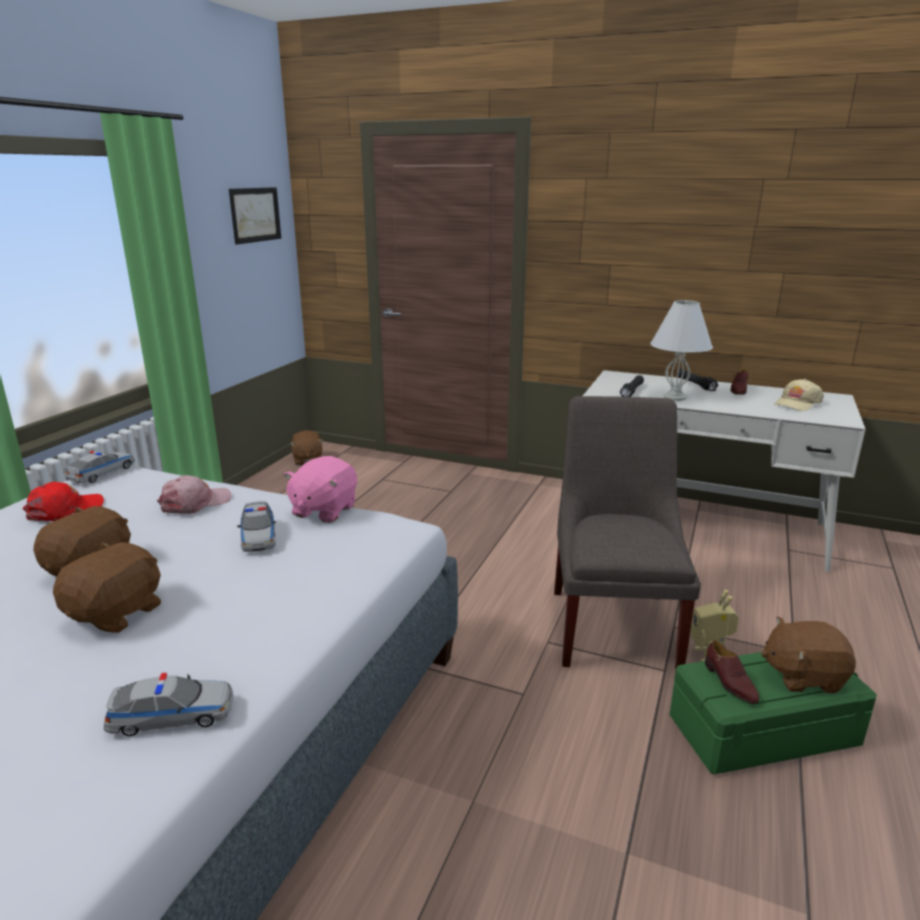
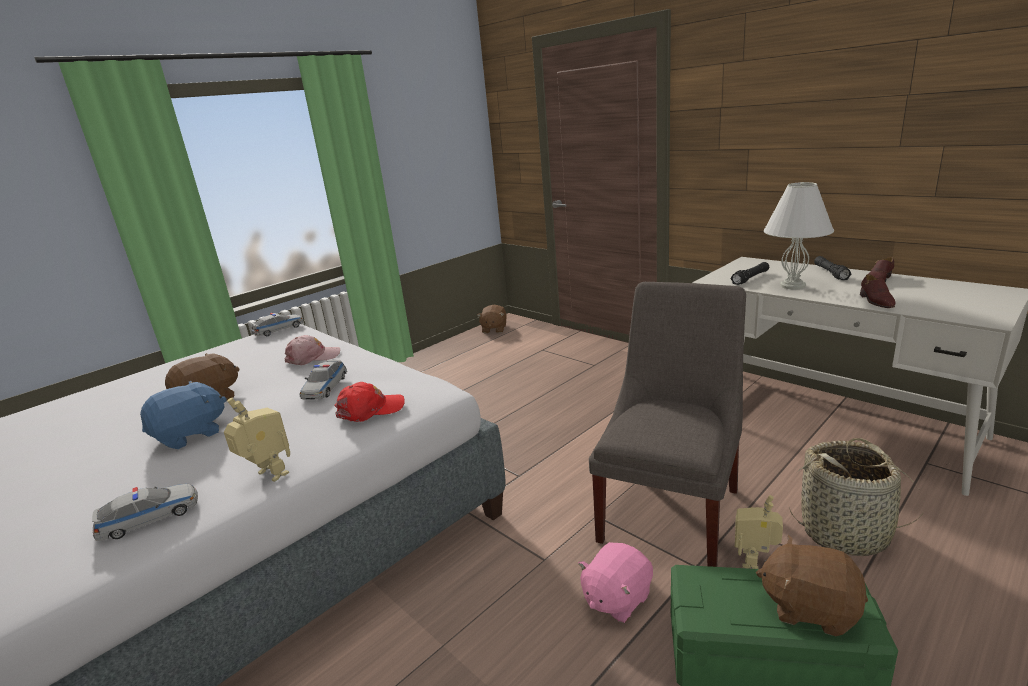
camera: 25 degrees right, 0 degrees up
red cap [22,482,104,521] -> red cap moved to [334,382,405,422]
brown plush toy [53,542,161,633] -> blue plush toy [140,381,227,449]
toy car [103,673,234,736] -> toy car turned 45 degrees counterclockwise [92,484,198,541]
picture [229,187,281,245] -> none
pink plush toy [283,456,357,523] -> pink plush toy moved to [578,542,653,623]
brown shoe [705,640,759,704] -> brown shoe moved to [860,274,895,308]
beige cap [774,379,824,411] -> none
none -> toy robot [224,398,290,482]
none -> basket [789,438,925,556]

